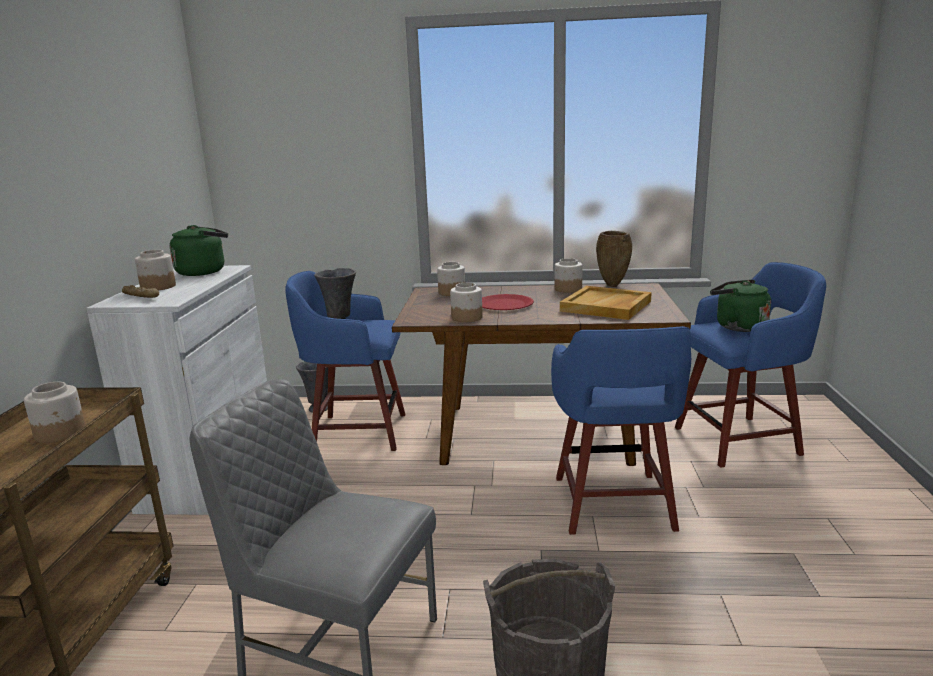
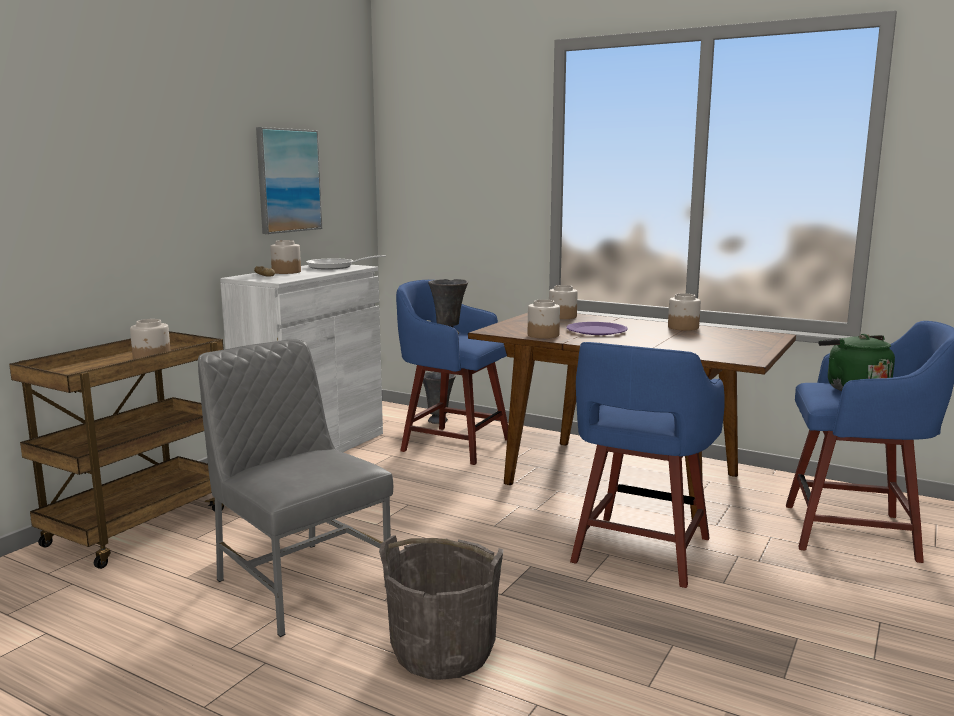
camera: 25 degrees right, 5 degrees down
green kettle [169,225,228,276] -> frying pan [306,255,386,270]
red plate [482,294,534,310] -> purple plate [567,322,628,335]
beige tray [560,286,652,320] -> none
brown vase [596,231,632,287] -> none
none -> picture [256,127,323,234]

